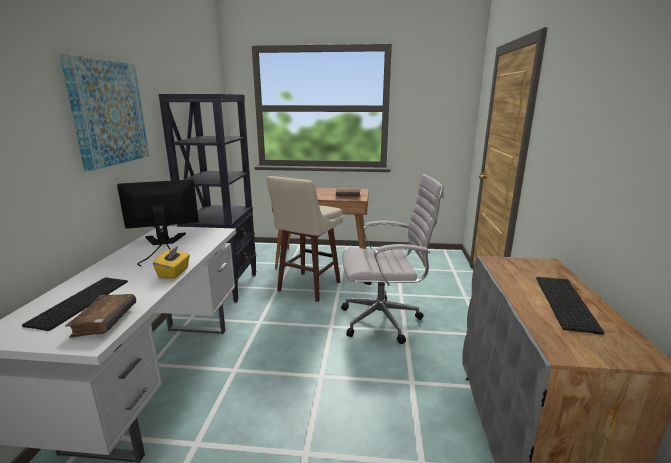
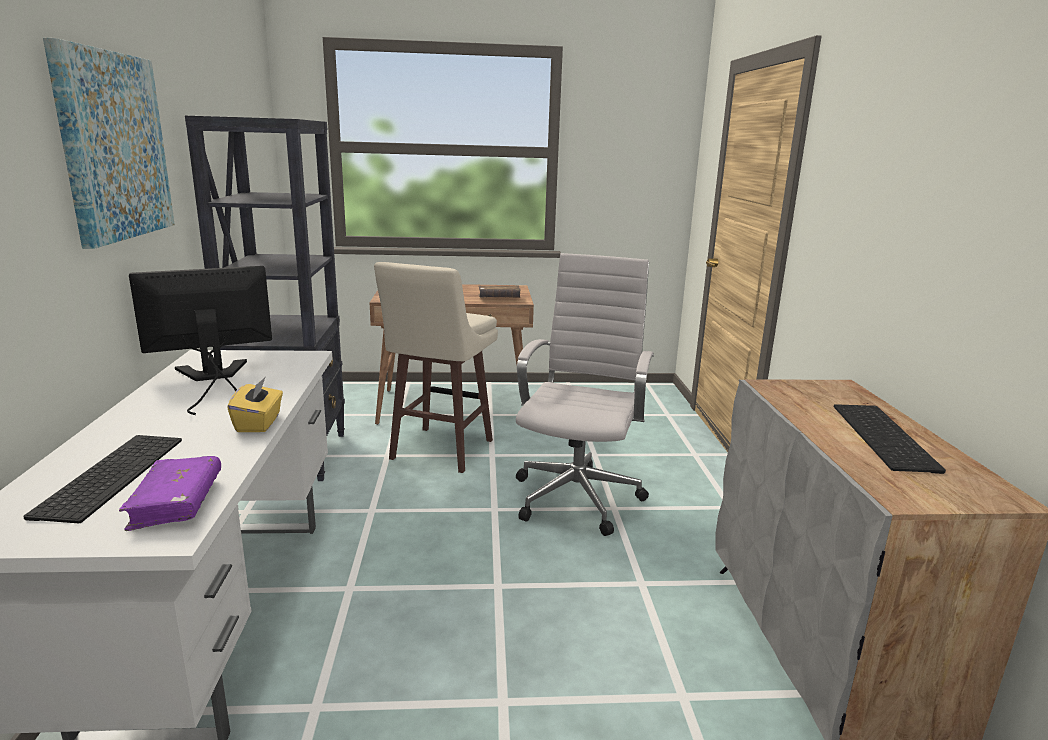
camera: 10 degrees left, 0 degrees up
brown book [65,294,136,338] -> purple book [119,456,221,531]
white office chair [341,174,444,344] -> white office chair turned 60 degrees counterclockwise [516,253,654,536]

